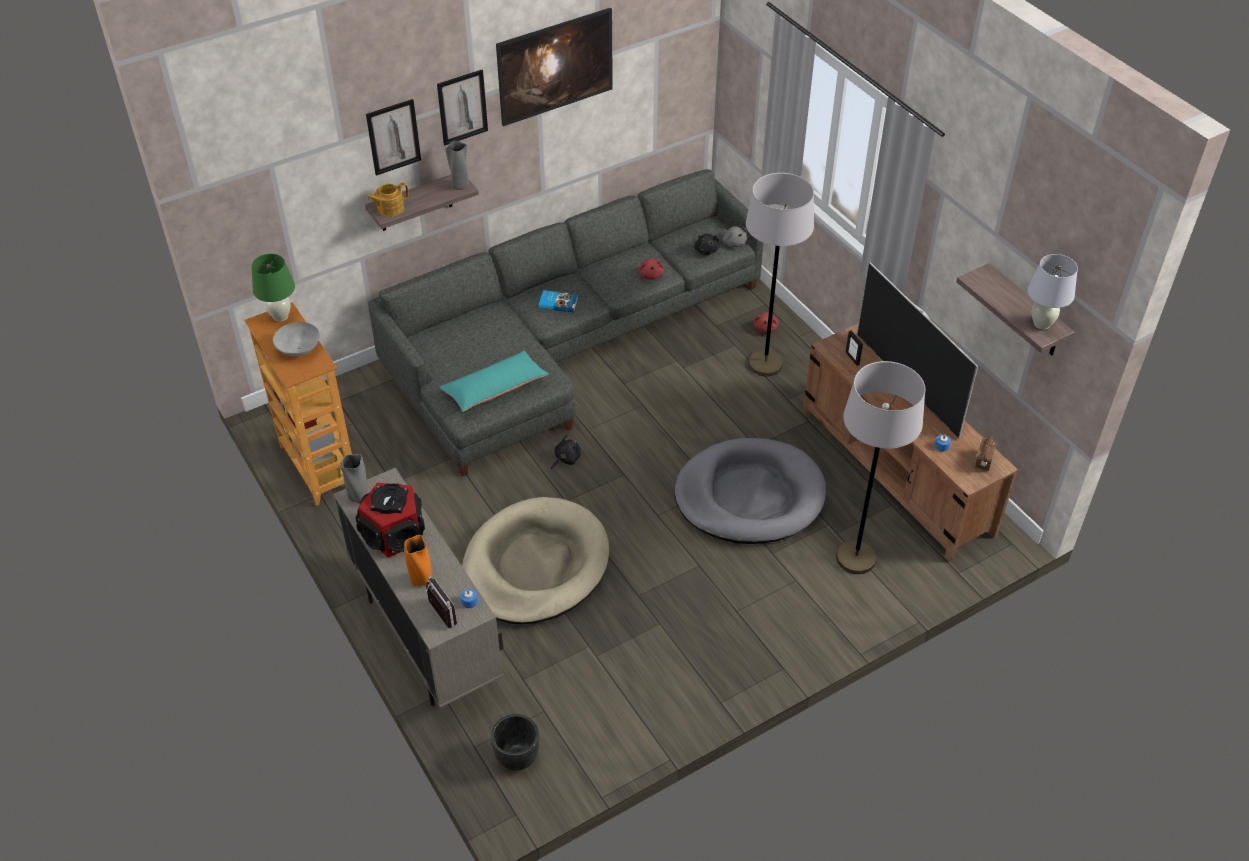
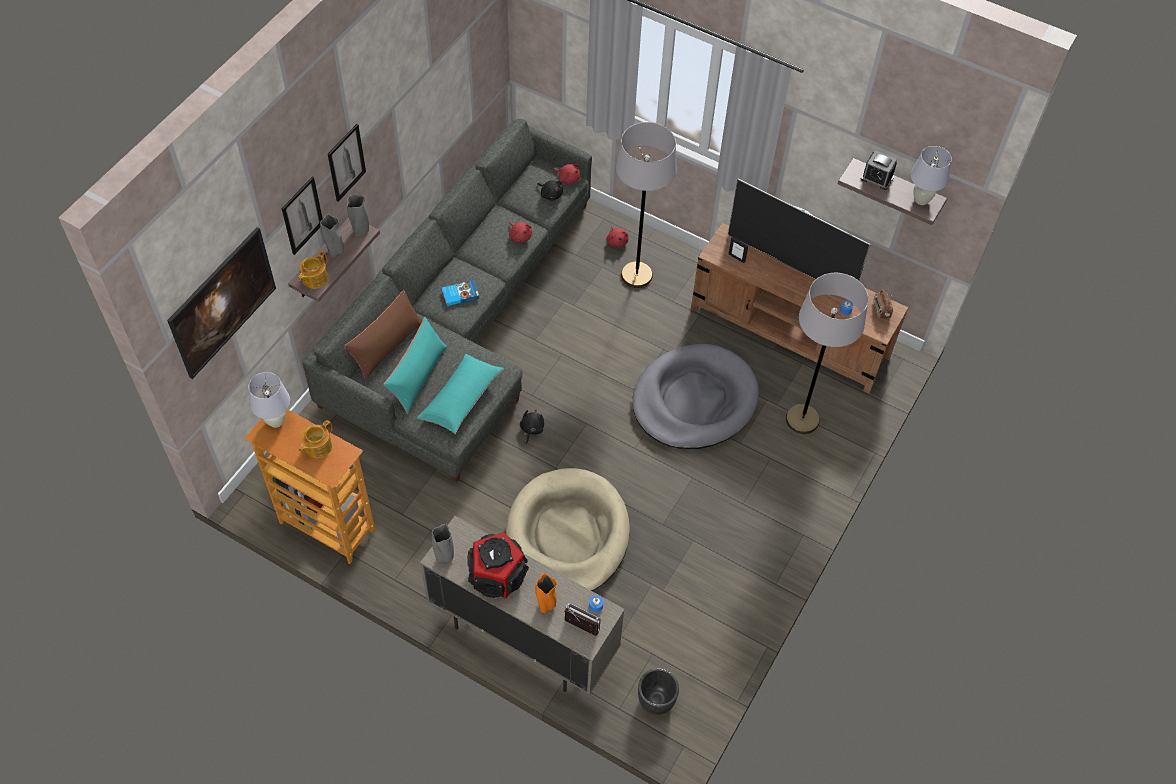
camera: 30 degrees left, 10 degrees up
green table lamp [251,254,295,322] -> white table lamp [249,372,290,428]
grey bowl [273,322,320,357] -> teapot [299,420,332,458]
picture [496,8,613,126] -> picture moved to [167,227,276,379]
grey plush toy [723,226,747,247] -> red plush toy [553,164,580,184]
none -> grey vase [320,214,344,258]
none -> brown pillow [344,289,422,380]
none -> turquoise pillow [384,317,447,414]
none -> alarm clock [861,150,897,190]

